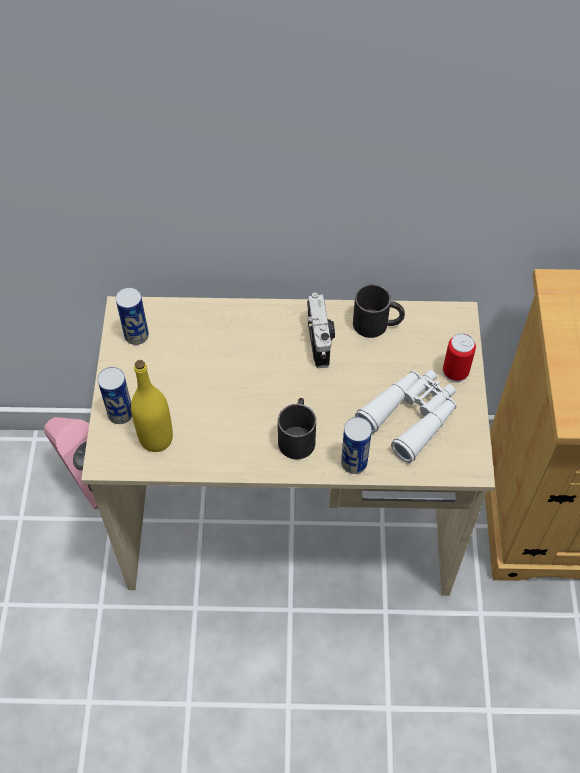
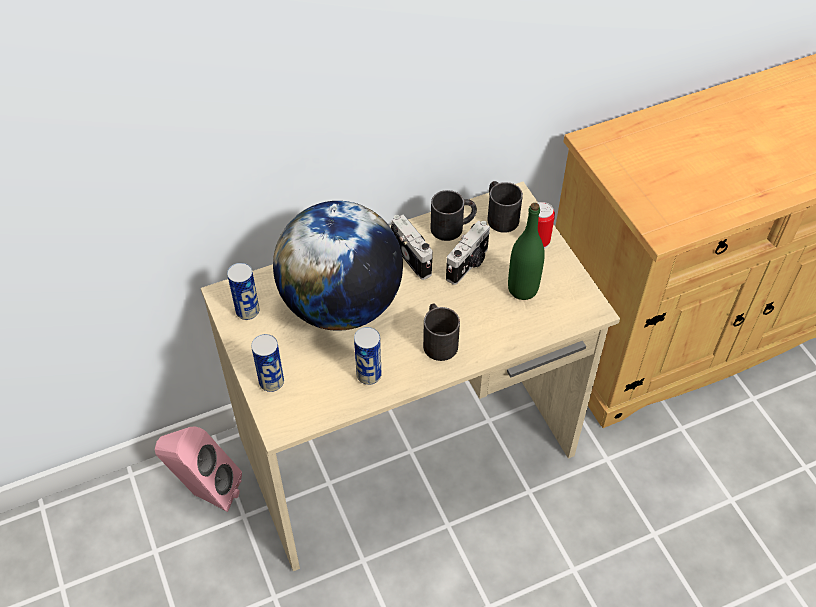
camera: 25 degrees left, 5 degrees down
yellow bottle [131,360,173,452] -> none
can [341,417,372,474] -> can moved to [354,327,382,385]
white binoculars [355,370,457,463] -> green bottle [508,203,545,300]
none -> globe [273,201,403,331]
none -> camera [446,221,490,285]
none -> black mug [487,181,523,233]

